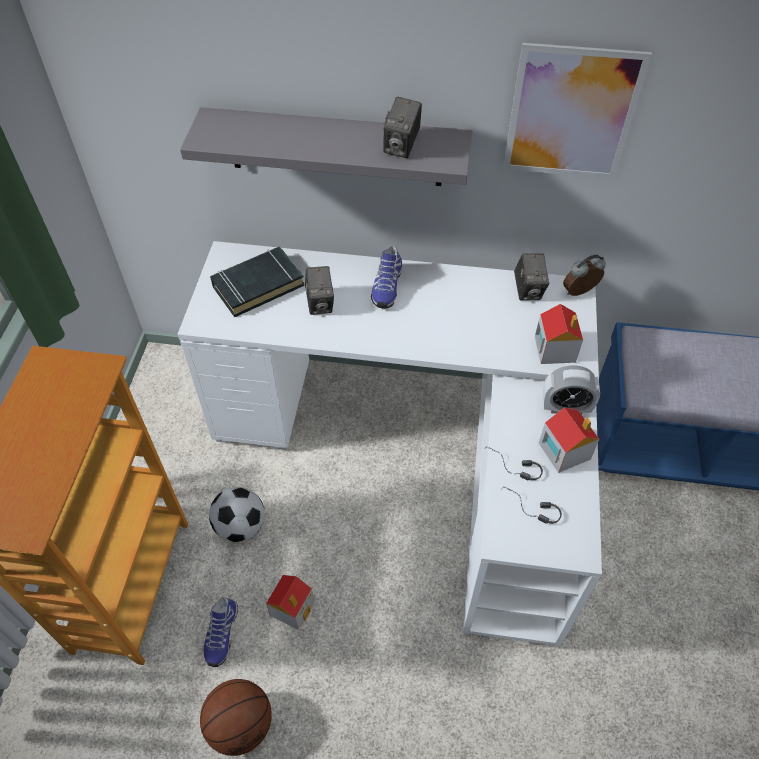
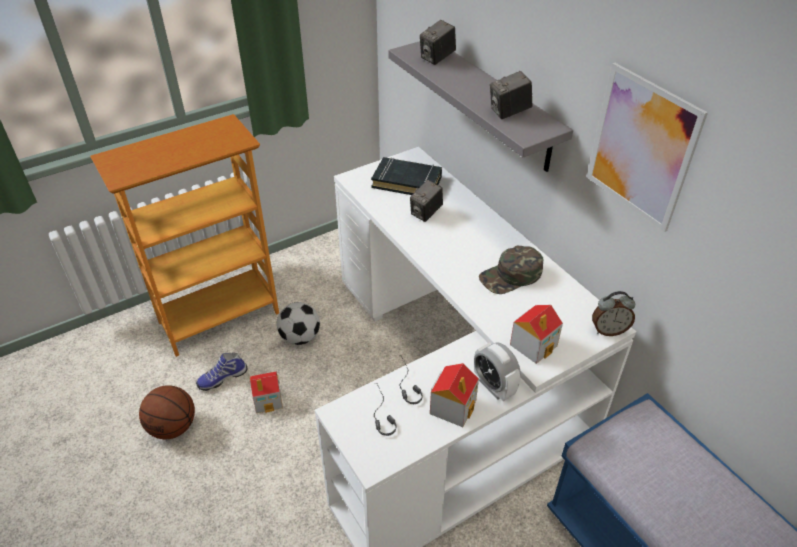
camera: 50 degrees right, 10 degrees down
shoe [371,245,402,308] -> none
camera [514,254,549,300] -> camera moved to [420,20,456,65]
alarm clock [563,255,606,296] -> alarm clock turned 150 degrees clockwise [592,291,635,336]
none -> green cap [479,245,543,294]

